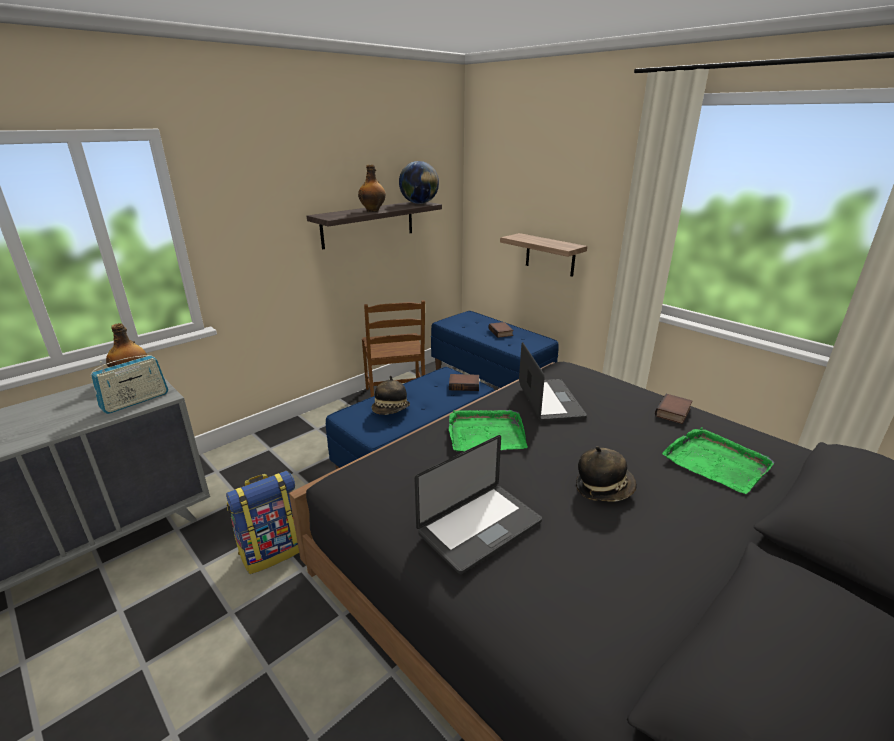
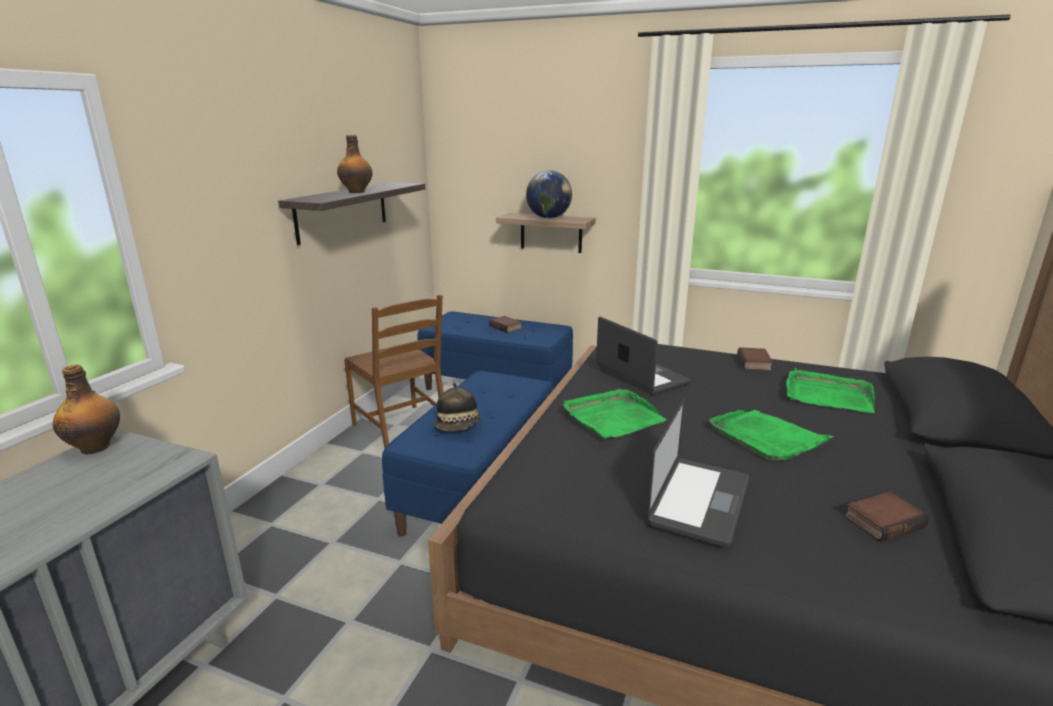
camera: 25 degrees left, 5 degrees down
radio [90,355,168,414] -> none
backpack [226,471,299,574] -> none
globe [399,161,439,204] -> globe moved to [526,171,572,218]
book [449,374,479,391] -> book moved to [844,492,929,542]
hat [576,446,637,501] -> green tray [709,410,834,461]

